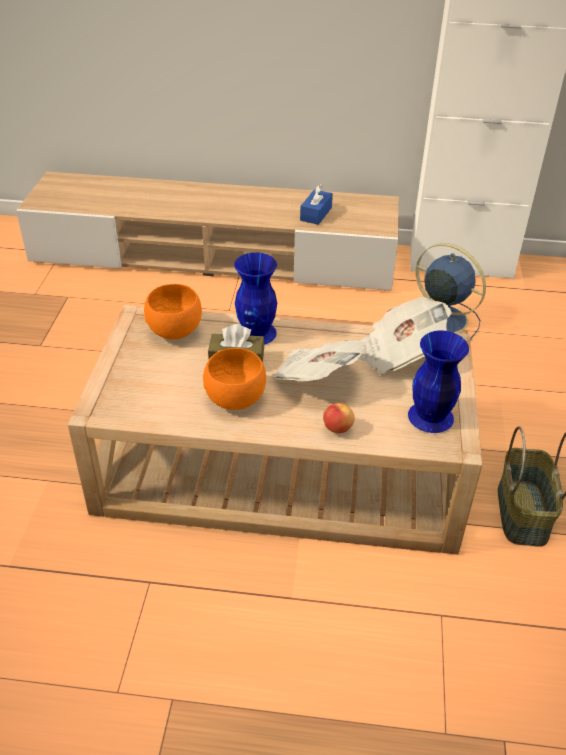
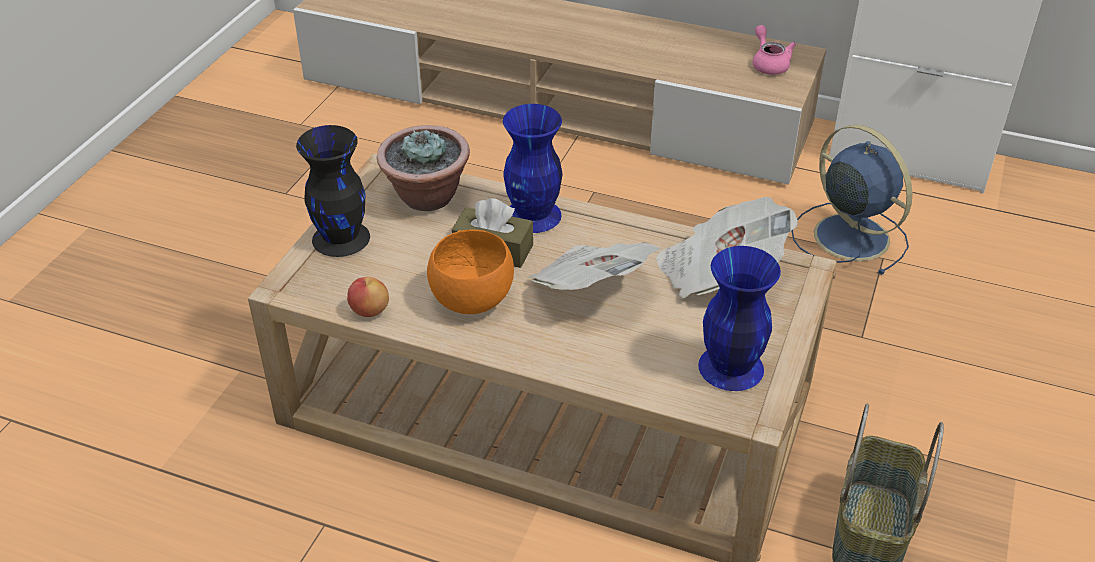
camera: 15 degrees right, 0 degrees up
orange bowl [144,284,202,339] -> potted plant [377,125,470,211]
blue tissue box [300,184,333,225] -> none
apple [323,403,355,433] -> apple moved to [347,277,389,317]
none -> black vase [296,125,370,257]
none -> pink teapot [753,25,796,75]

